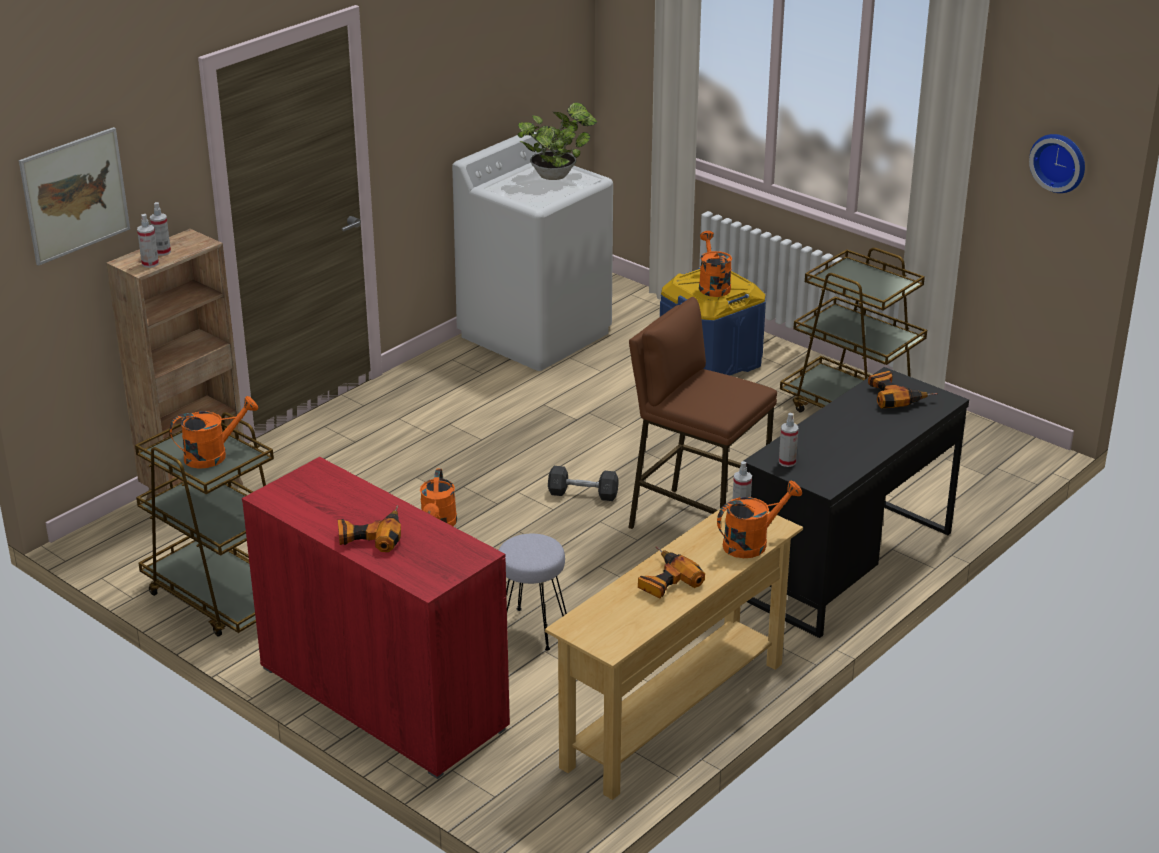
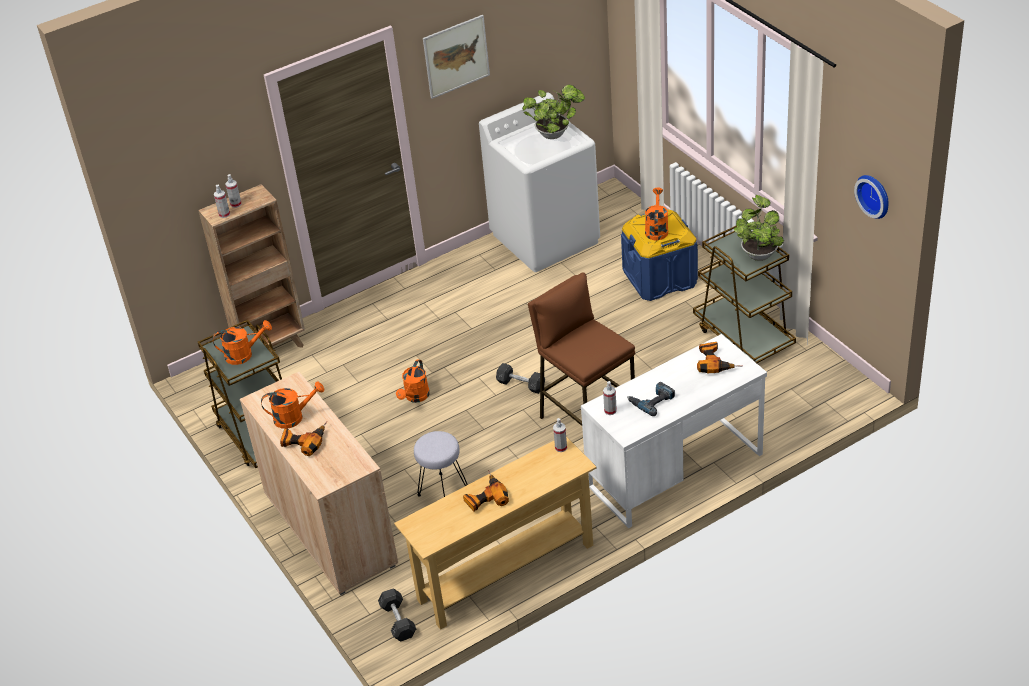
camera: 20 degrees right, 10 degrees up
picture [19,127,130,266] -> picture moved to [423,15,490,99]
red cabinet [242,457,510,779] -> beige cabinet [240,372,398,595]
orange watering can [717,481,802,558] -> orange watering can moved to [261,382,324,429]
black desk [743,367,969,638] -> white desk [581,334,767,528]
none -> grey dumbbell [378,588,416,642]
none -> power drill [627,382,675,416]
none -> potted plant [734,195,784,261]

